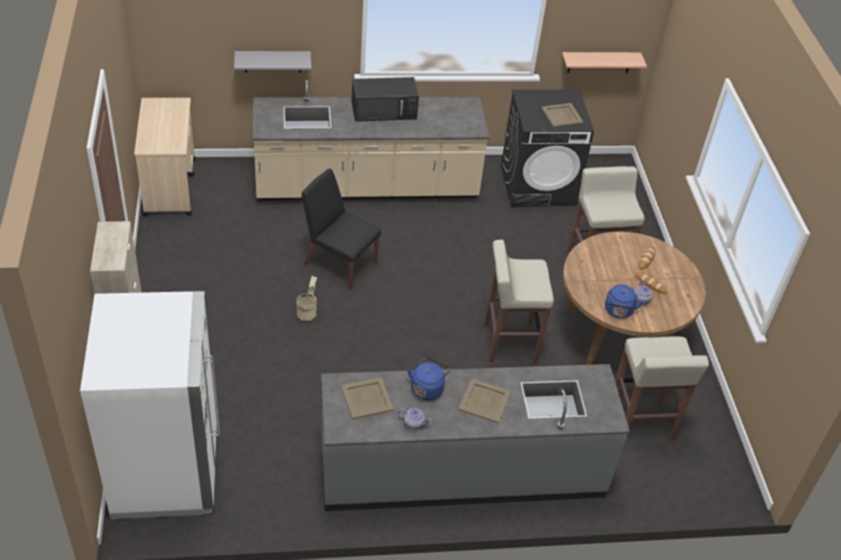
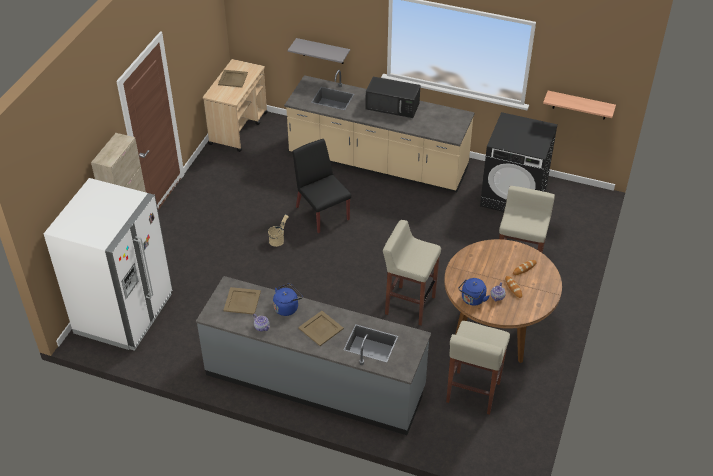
camera: 30 degrees right, 0 degrees up
beige tray [541,103,583,127] -> beige tray moved to [218,70,248,87]

